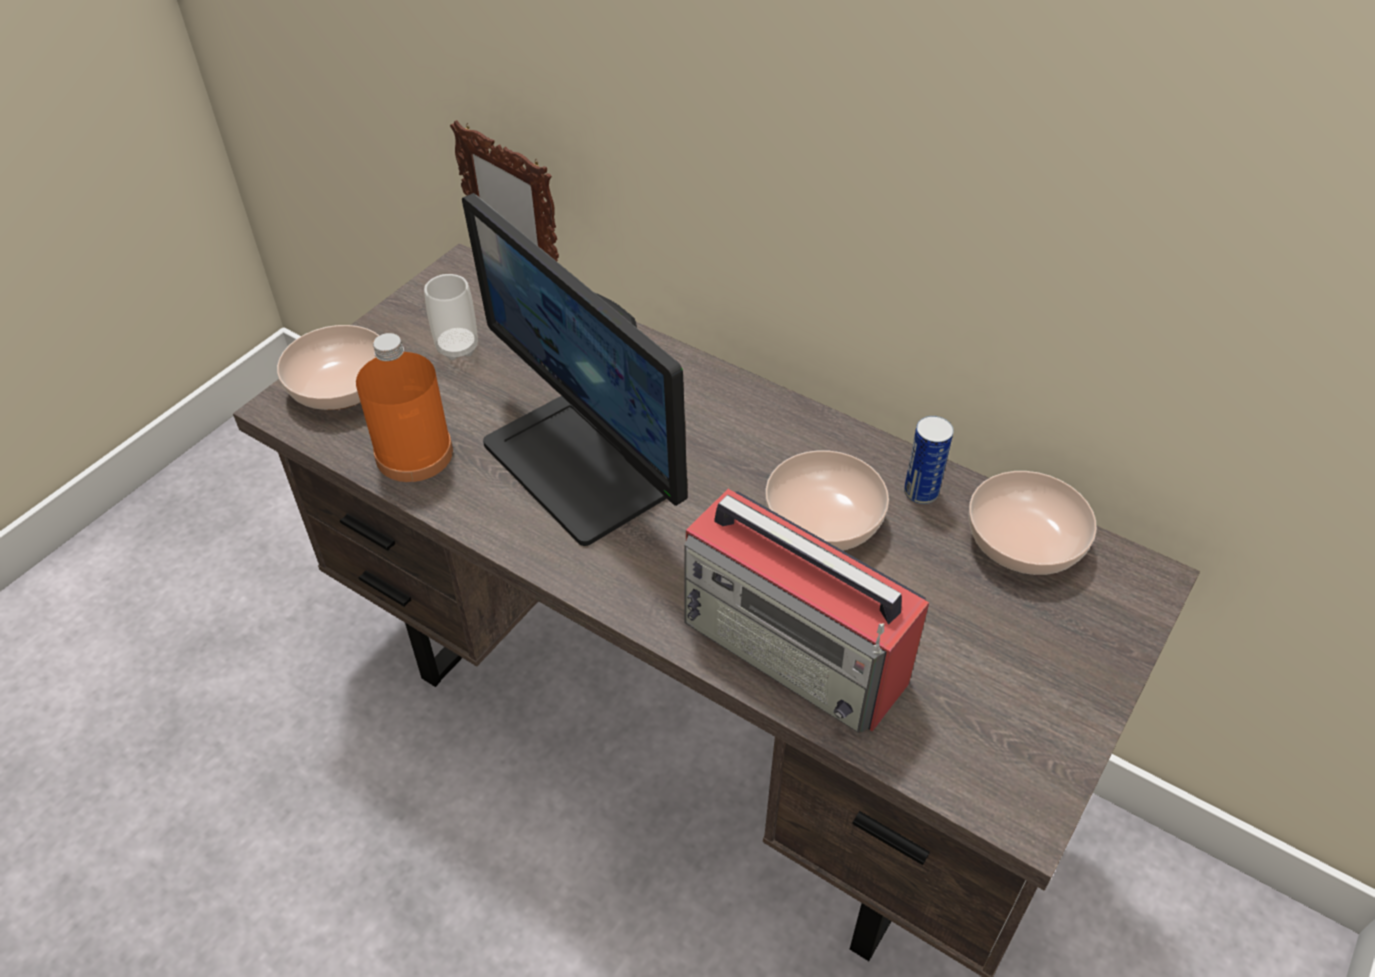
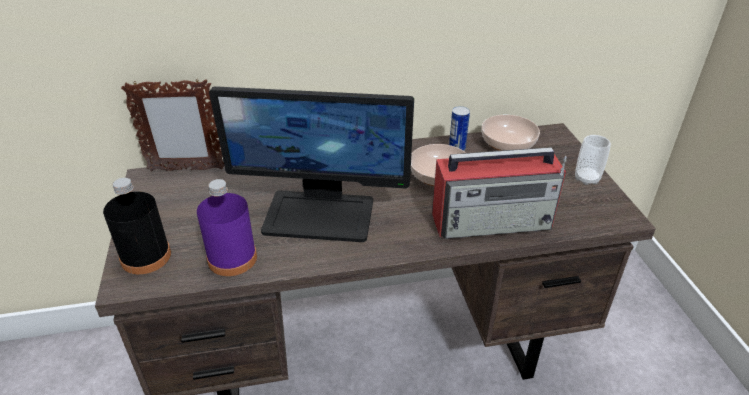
camera: 45 degrees left, 10 degrees down
bowl [277,325,380,410] -> black bottle [103,178,171,274]
orange bottle [356,333,453,482] -> purple bottle [197,179,257,276]
cup [424,274,478,360] -> cup moved to [575,135,611,185]

